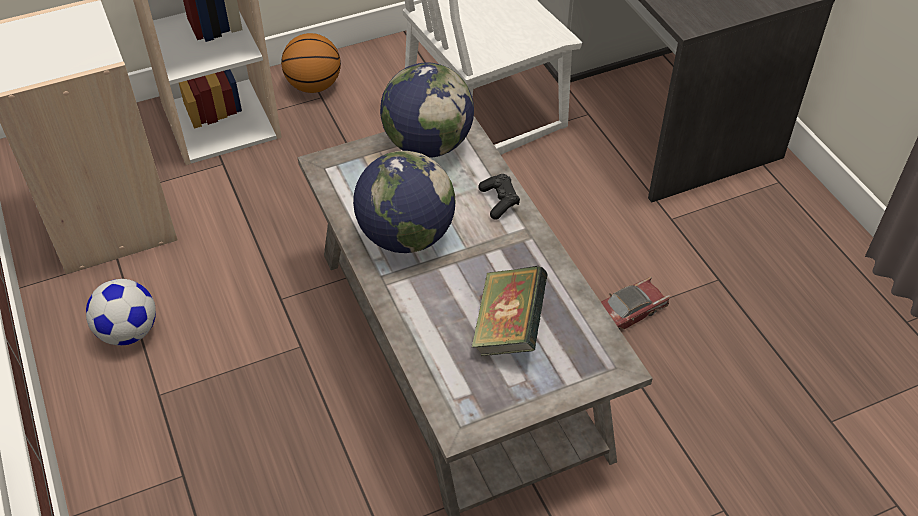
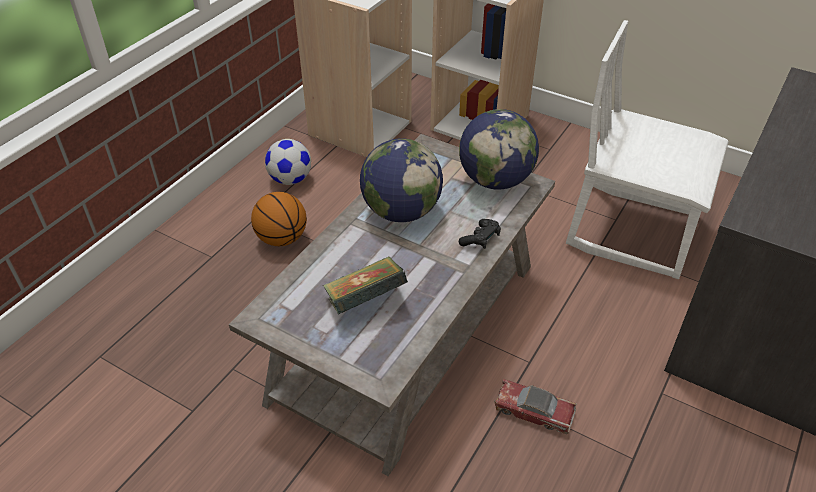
camera: 55 degrees right, 5 degrees down
basketball [281,33,341,93] -> basketball moved to [251,192,307,246]

